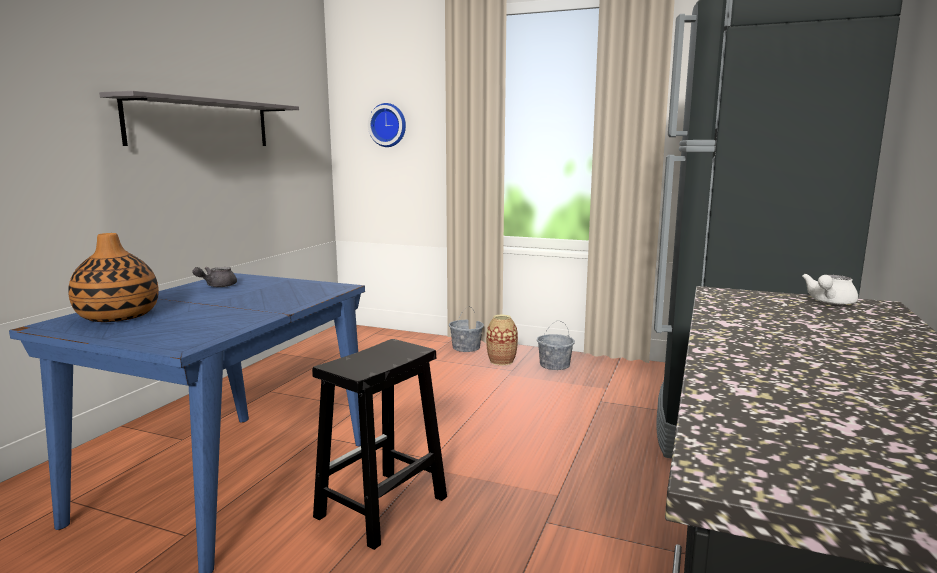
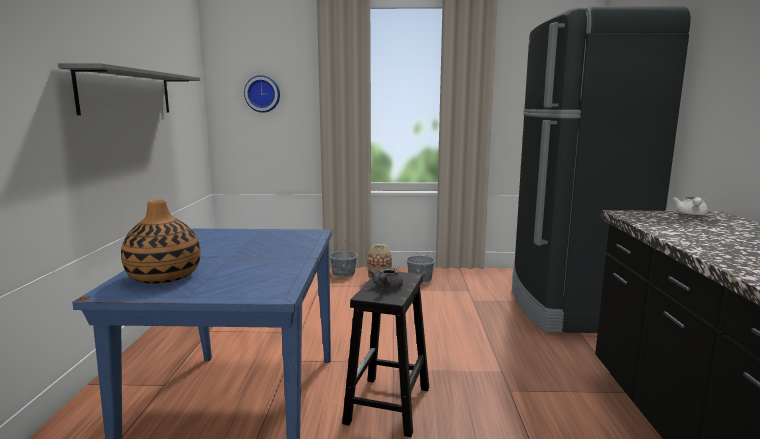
camera: 20 degrees left, 0 degrees up
grey teapot [193,267,237,287] -> grey teapot moved to [369,268,403,290]

